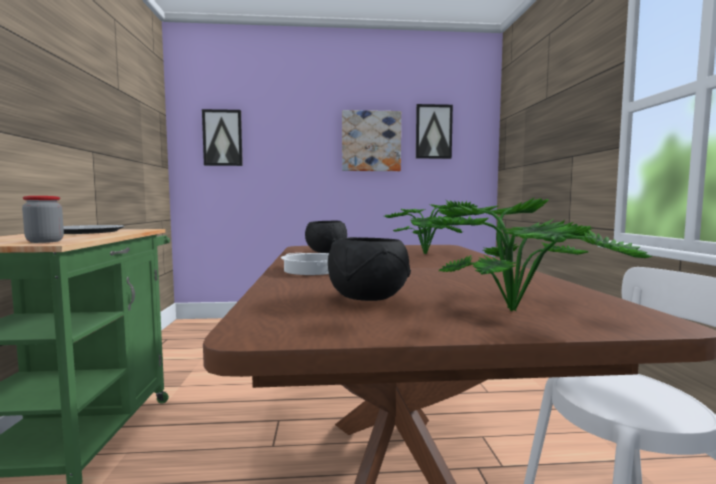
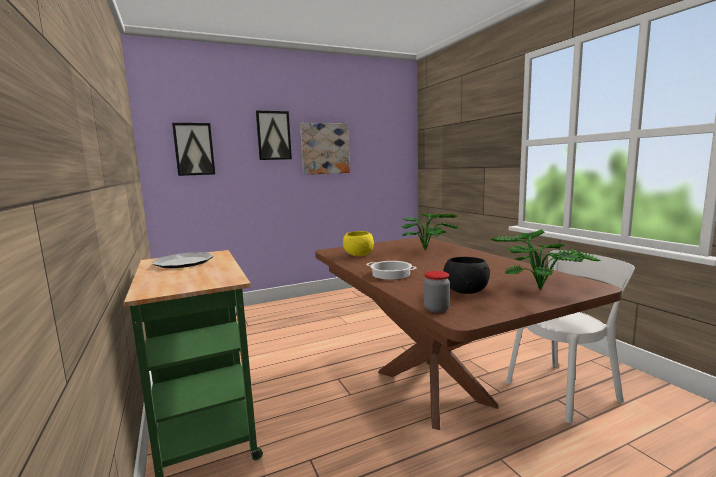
camera: 20 degrees left, 5 degrees up
jar [22,196,64,243] -> jar moved to [424,271,450,313]
black bowl [305,221,347,253] -> yellow bowl [343,231,374,256]
picture [416,104,453,159] -> picture moved to [256,111,292,160]

